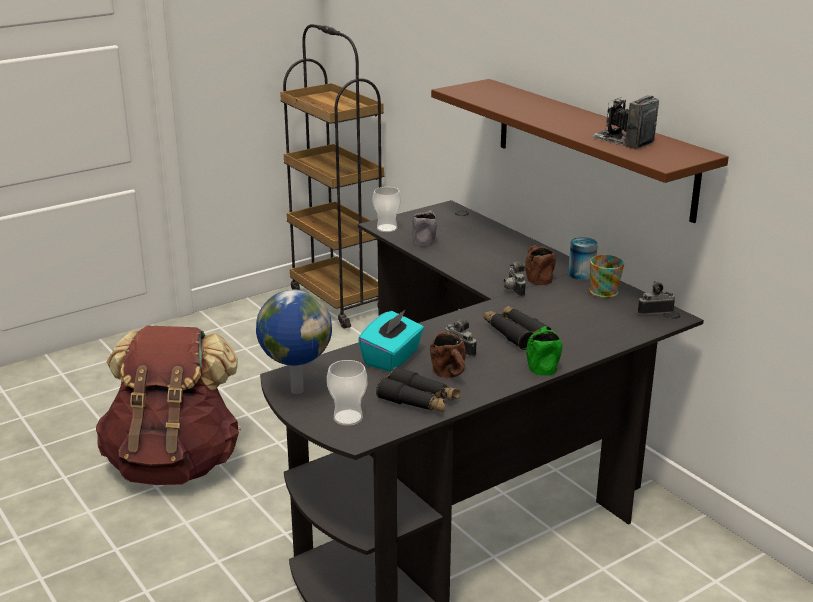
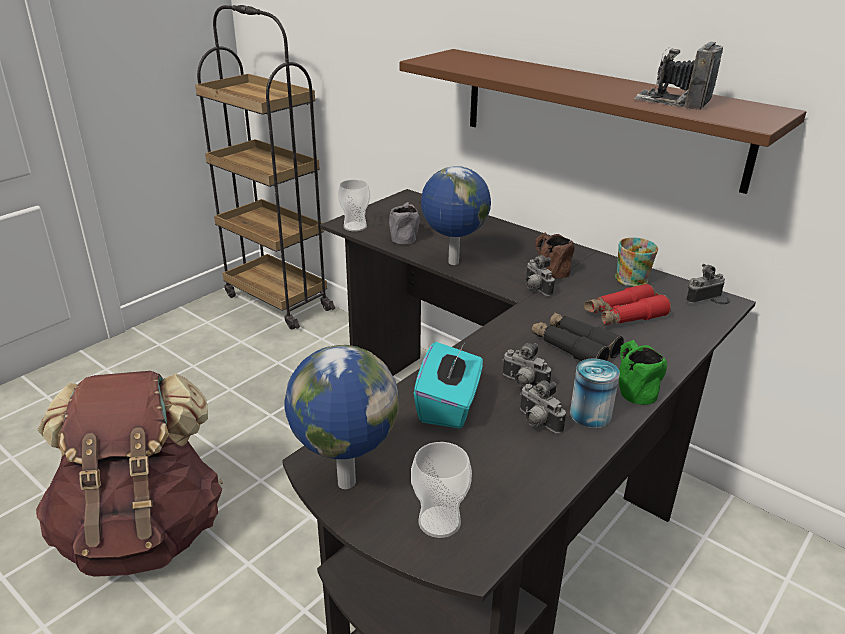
camera: 15 degrees left, 5 degrees up
black binoculars [376,367,460,413] -> none
brown mug [430,333,466,378] -> camera [520,380,566,433]
can [568,237,598,280] -> can moved to [570,358,620,428]
none -> globe [421,166,491,265]
none -> red binoculars [584,284,671,325]

